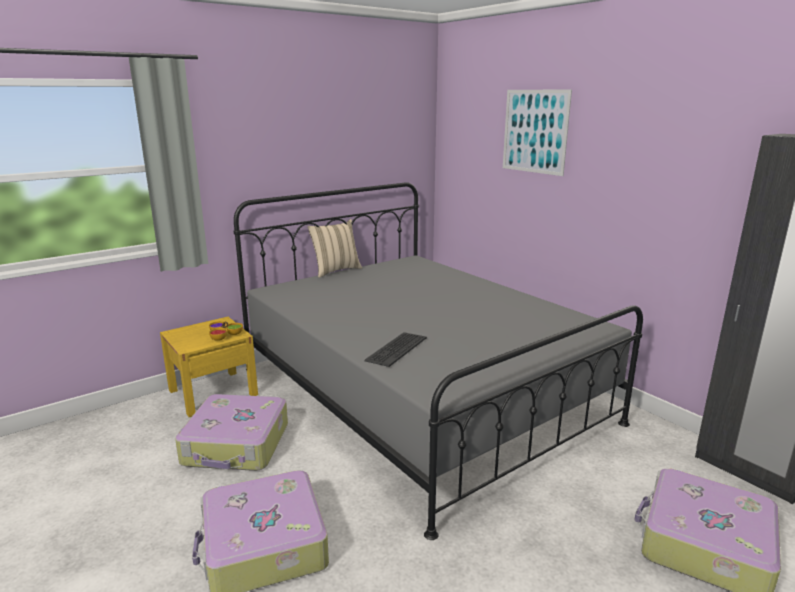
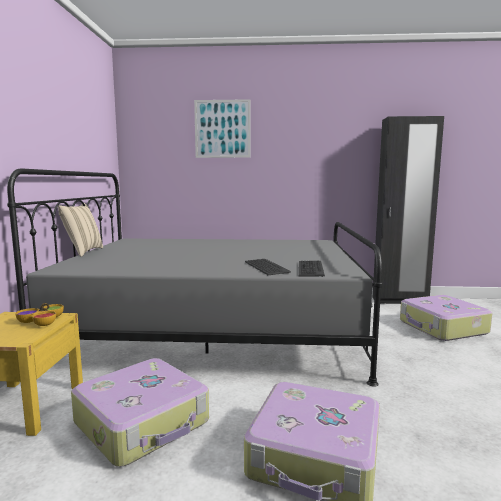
camera: 50 degrees left, 10 degrees down
none -> keyboard [299,261,325,277]

